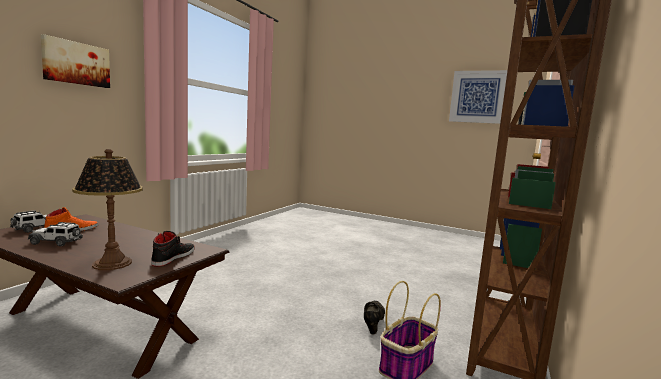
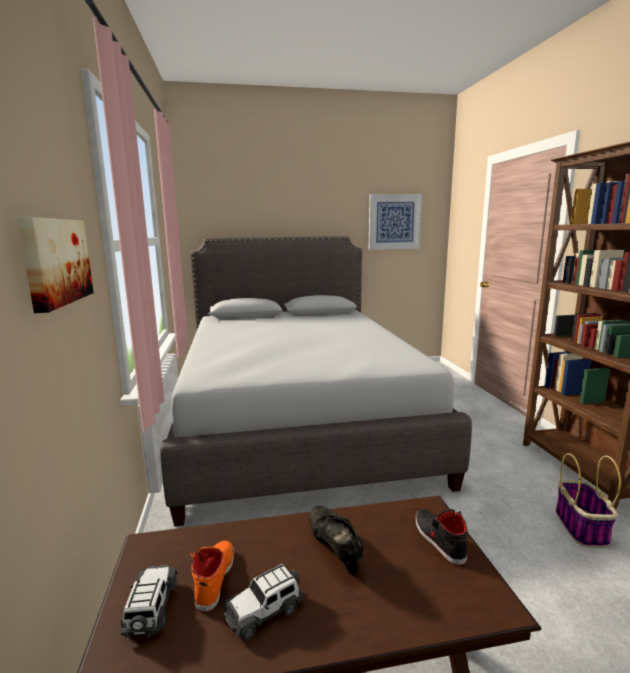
camera: 35 degrees left, 5 degrees up
table lamp [72,149,143,270] -> none
black shoe [364,301,385,334] -> black shoe moved to [309,506,363,575]
none -> grey bed [160,236,472,527]

